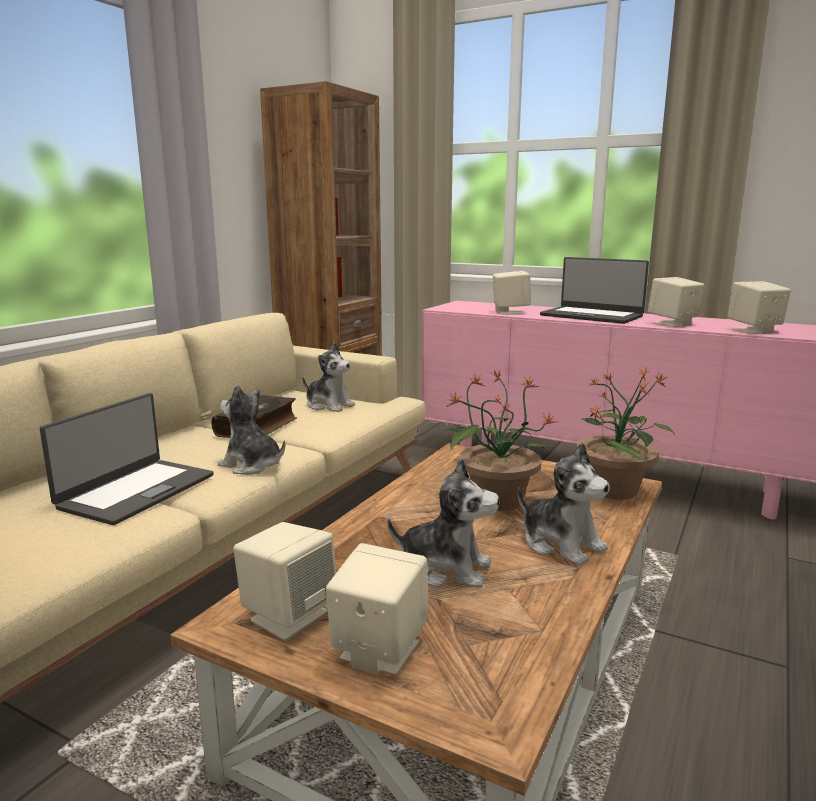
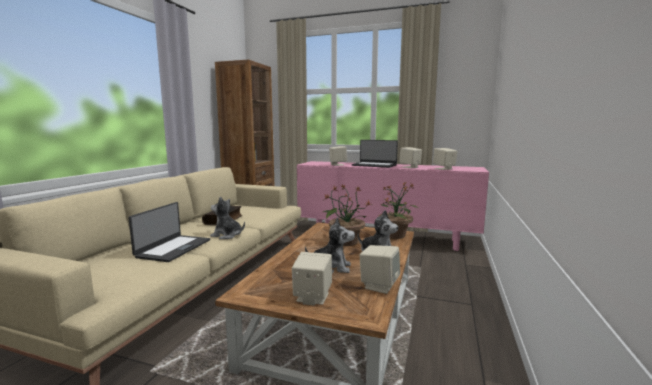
camera: 10 degrees left, 5 degrees down
beige speaker [233,522,337,641] -> beige speaker moved to [359,245,400,294]
plush toy [302,342,355,412] -> none

